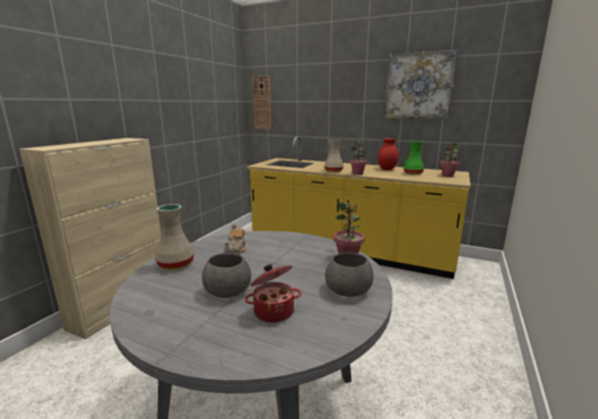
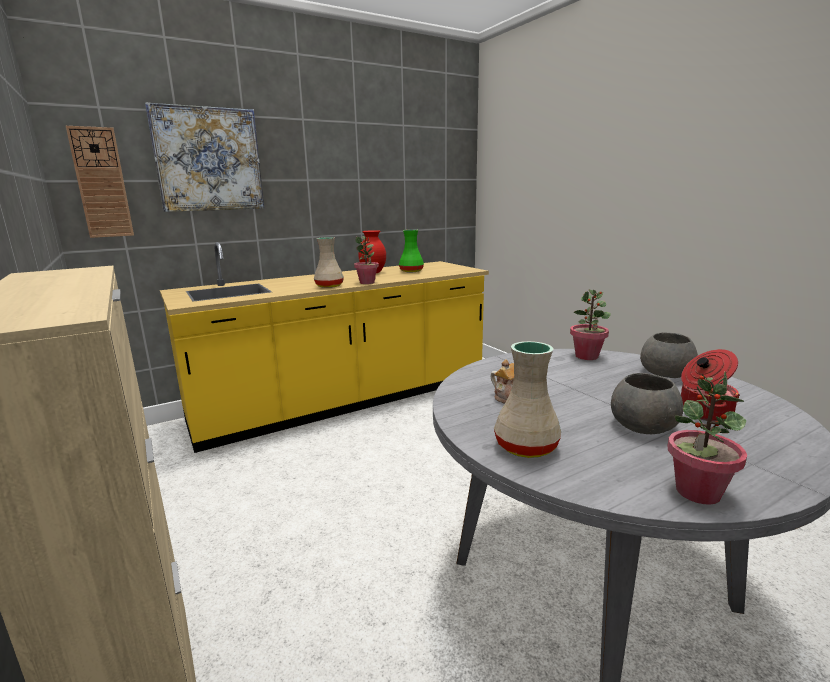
camera: 55 degrees left, 0 degrees up
picture [385,50,458,119] -> picture moved to [145,102,264,212]
potted plant [440,143,460,177] -> potted plant moved to [667,372,747,505]

